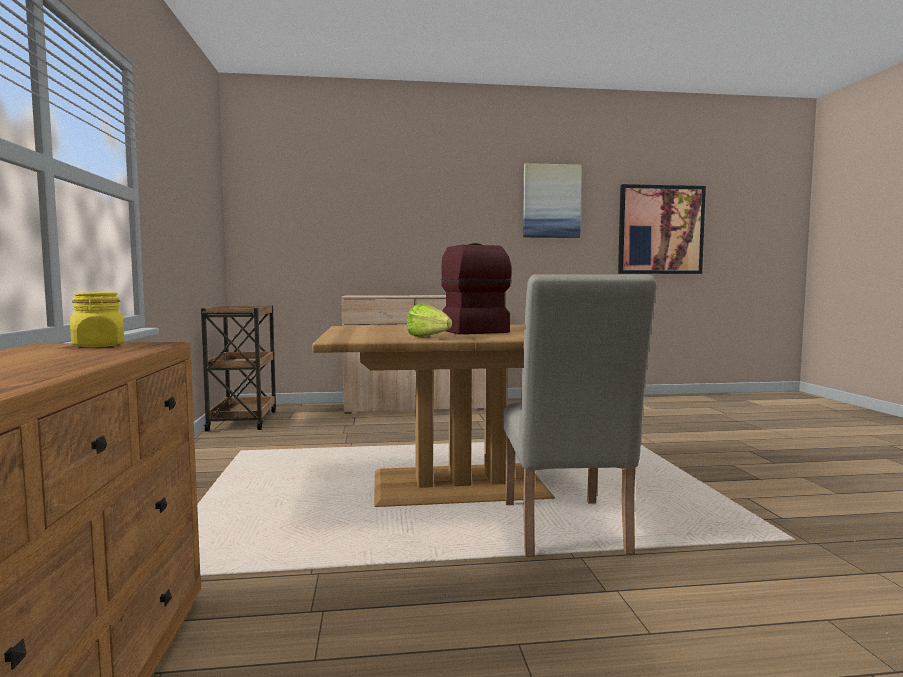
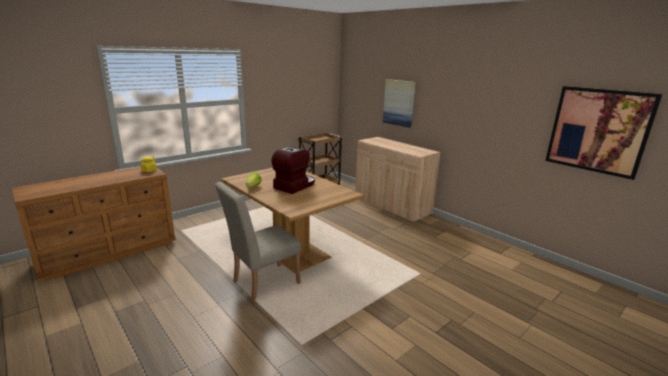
camera: 55 degrees right, 15 degrees up
picture [523,163,582,238] -> picture moved to [383,79,416,128]

